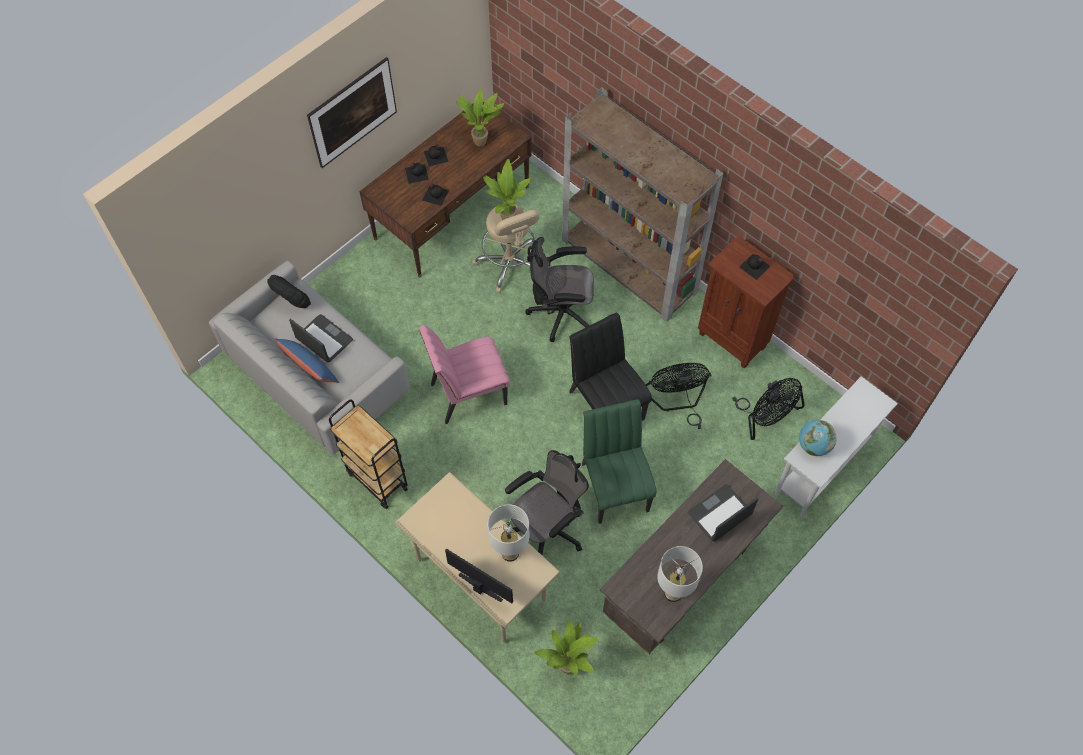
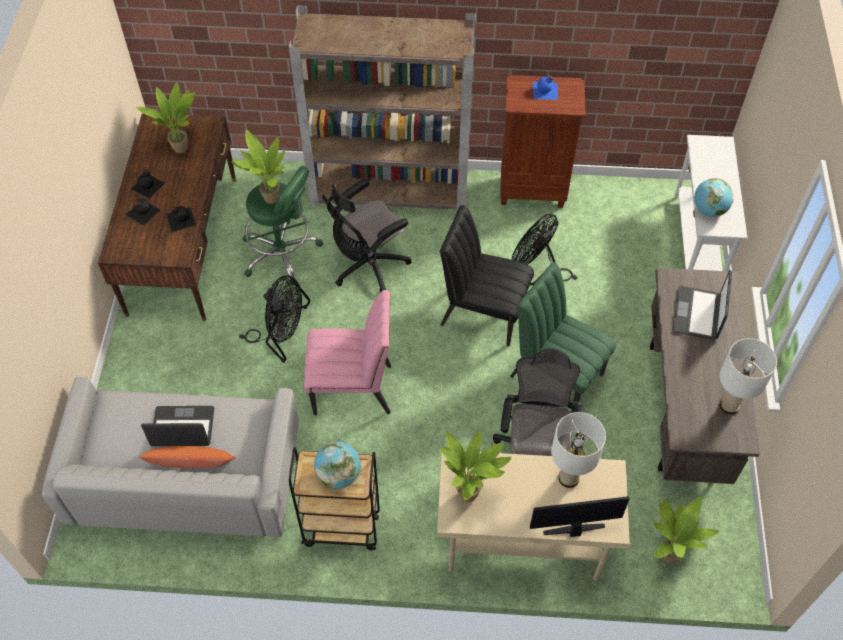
camera: 40 degrees left, 5 degrees down
black pillow [267,275,311,308] -> none
blue pillow [274,338,339,383] -> orange pillow [139,446,237,468]
picture [307,57,397,168] -> none
pink chair [419,325,510,424] -> pink chair turned 120 degrees counterclockwise [304,290,391,415]
beige stool [472,205,539,293] -> green stool [243,166,323,286]
black fan [732,378,804,440] -> black fan moved to [238,275,310,363]
black bottle [739,254,771,280] -> blue bottle [533,76,558,100]
none -> globe [314,442,361,489]
none -> potted plant [440,431,511,502]

